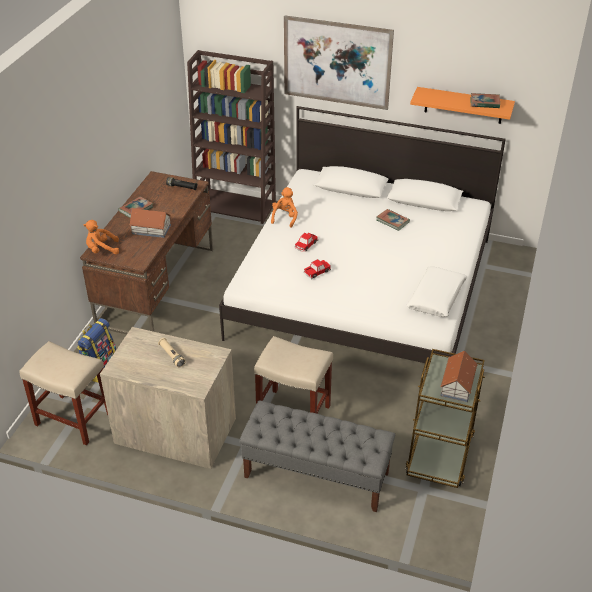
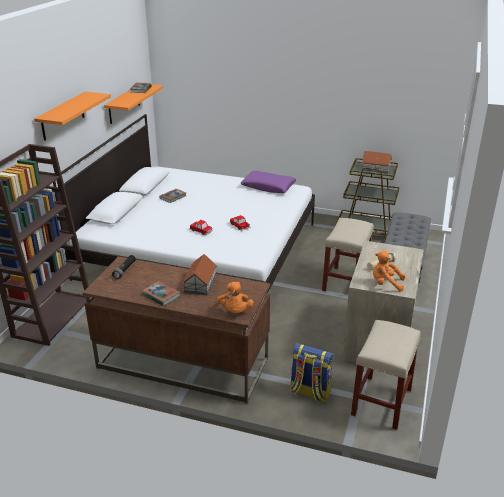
camera: 90 degrees left, 10 degrees down
orange plush toy [271,187,298,228] -> orange plush toy moved to [373,251,405,291]
picture [284,15,394,110] -> orange shelf [34,92,111,141]
white pillow [406,266,467,317] -> purple pillow [241,171,296,193]

